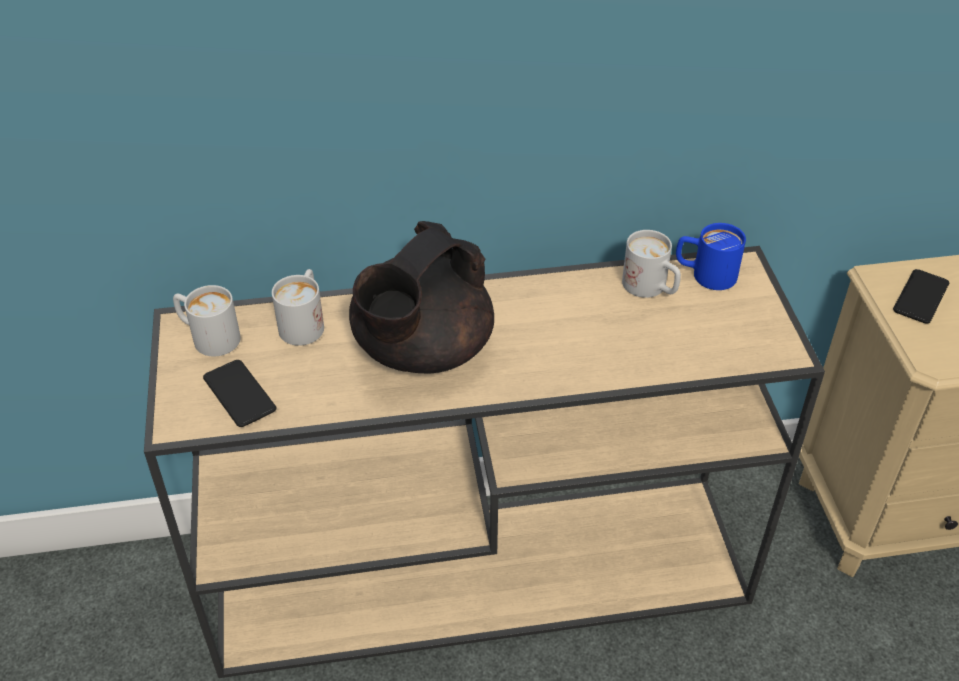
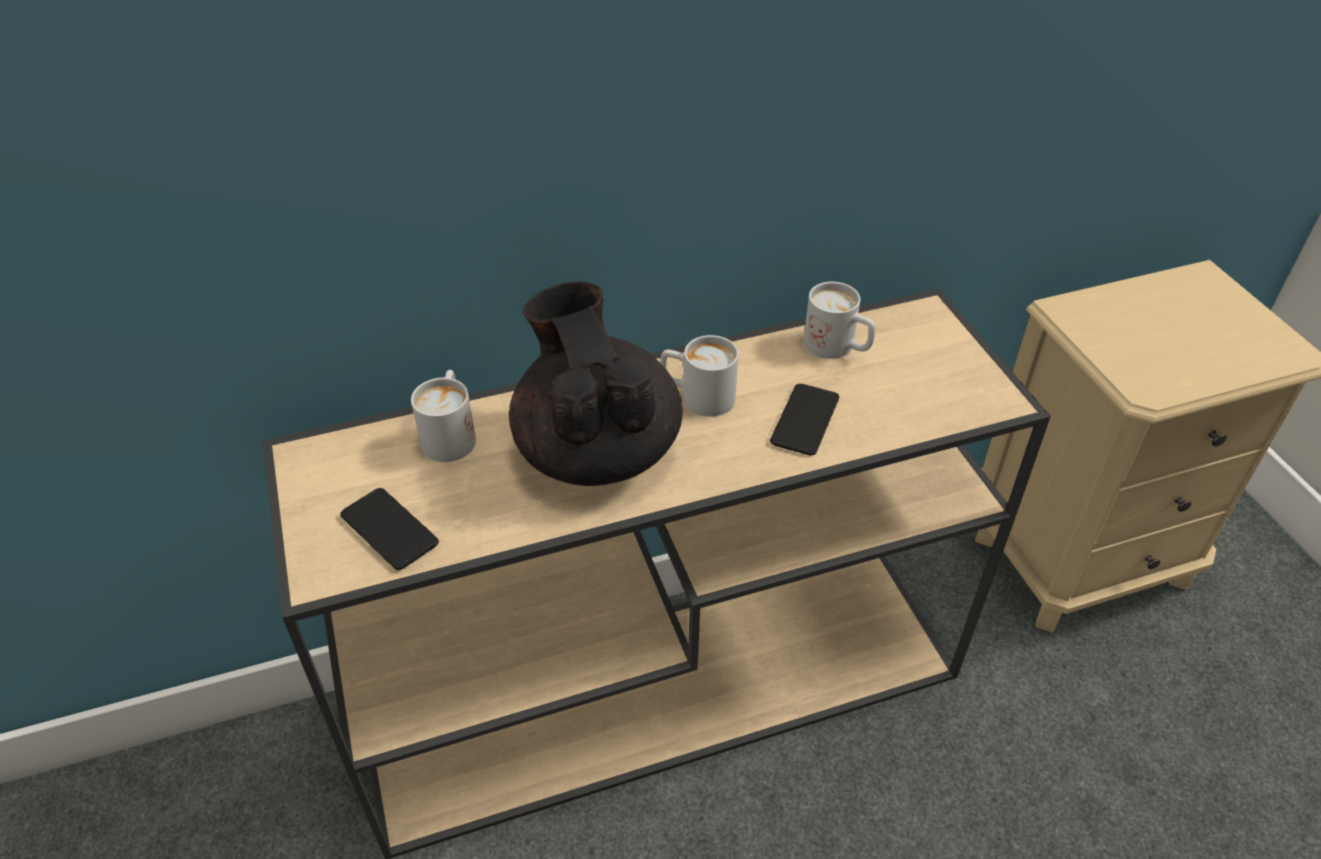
camera: 10 degrees left, 0 degrees up
white mug [173,285,241,356] -> white mug moved to [660,335,739,417]
black teapot [349,221,494,374] -> black teapot turned 135 degrees clockwise [509,281,683,486]
blue mug [676,223,746,290] -> none
phone [893,269,949,323] -> phone moved to [770,384,839,455]

